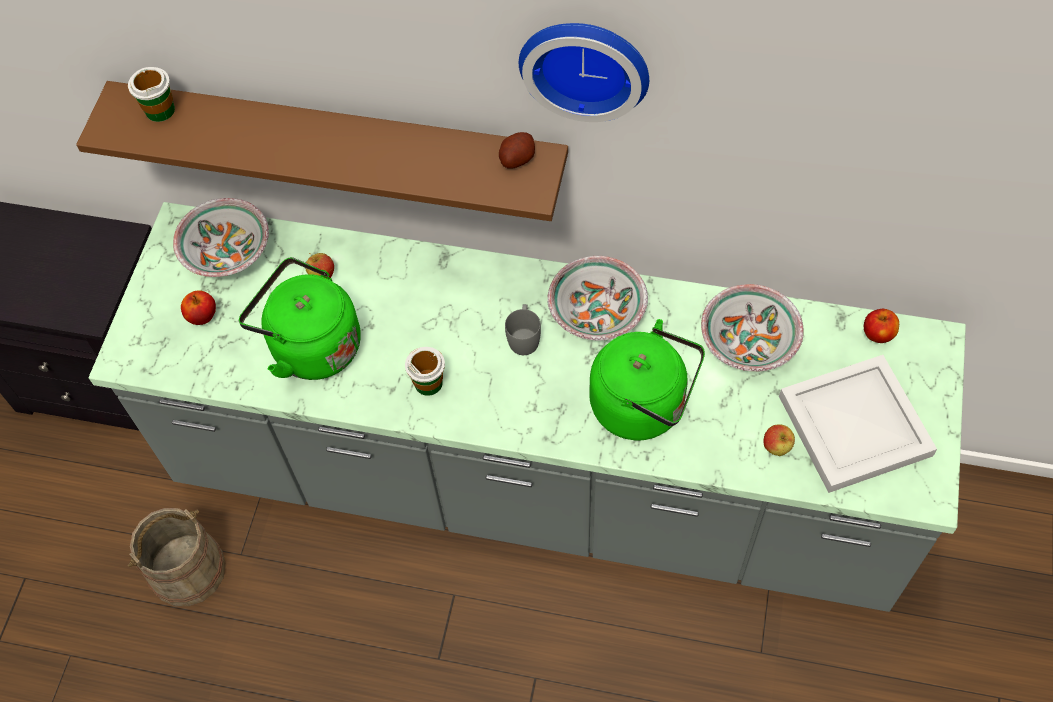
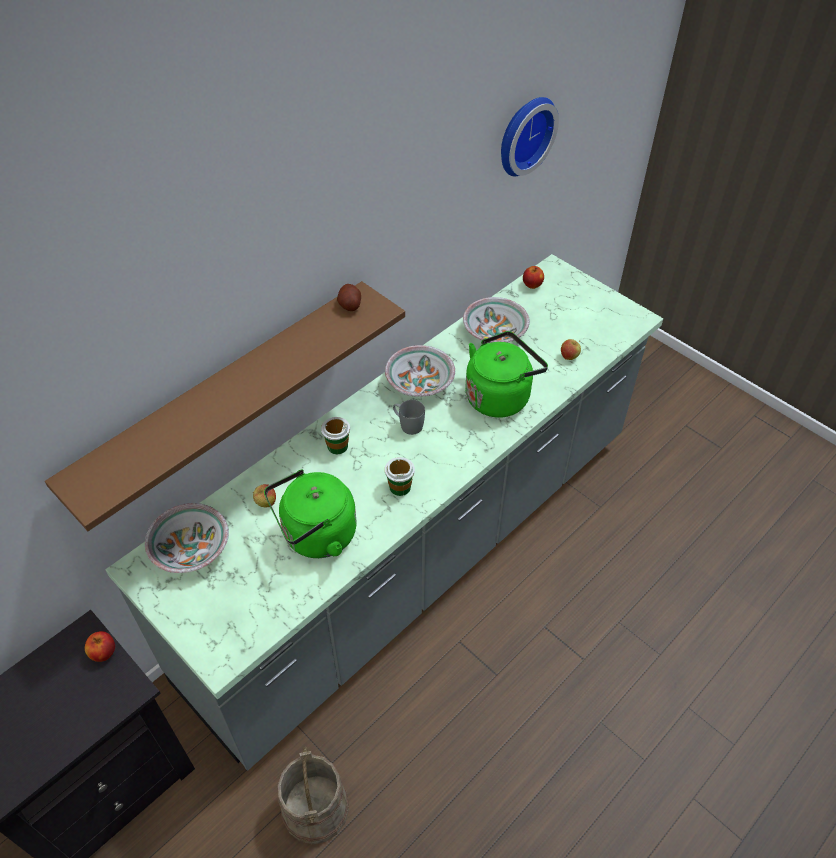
camera: 60 degrees left, 10 degrees down
cup [128,67,175,122] -> cup moved to [321,417,350,454]
apple [181,290,216,325] -> apple moved to [85,631,115,662]
wall clock [519,23,649,122] -> wall clock moved to [501,97,559,176]
white tray [779,355,937,493] -> none

